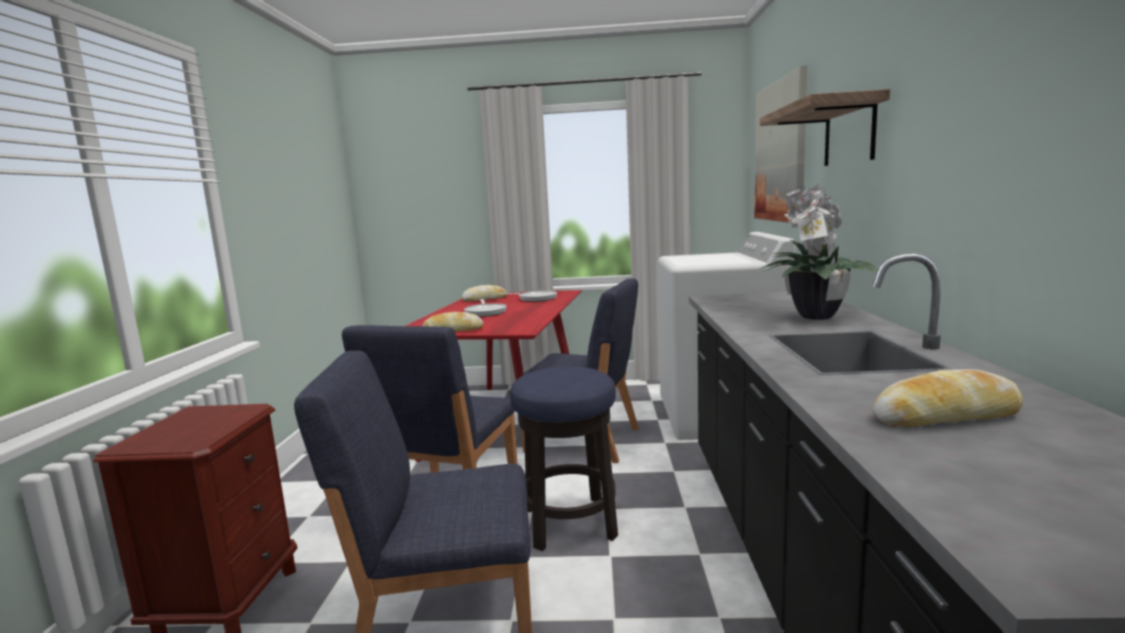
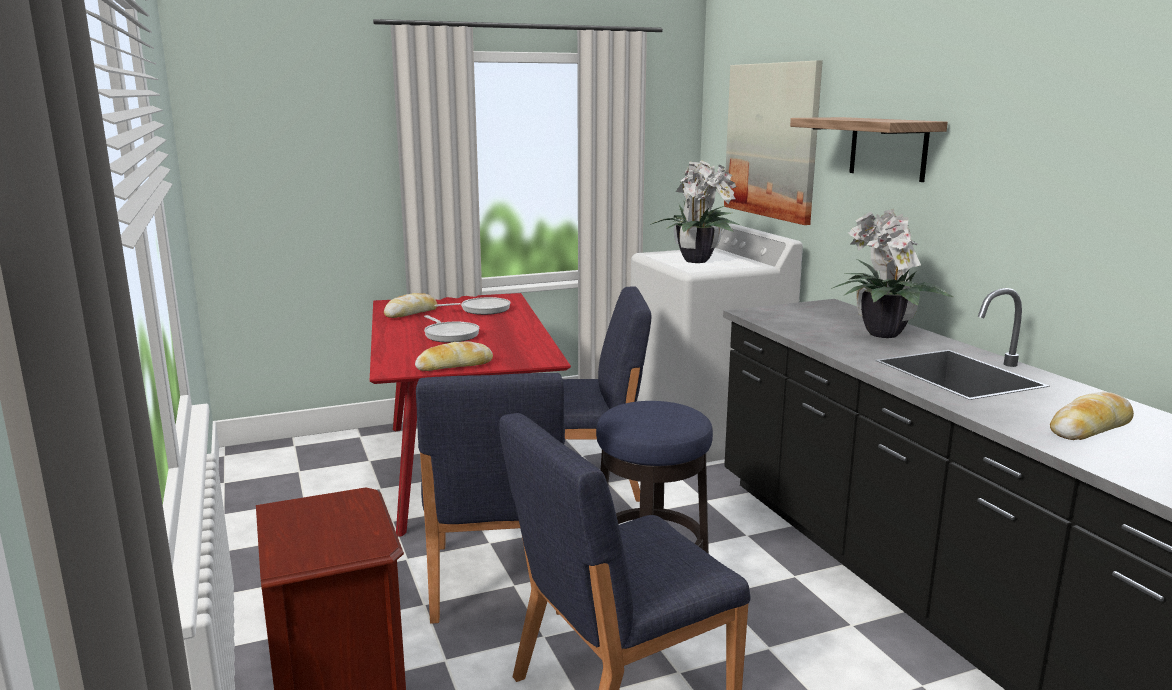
camera: 25 degrees left, 5 degrees up
none -> potted plant [650,160,739,263]

